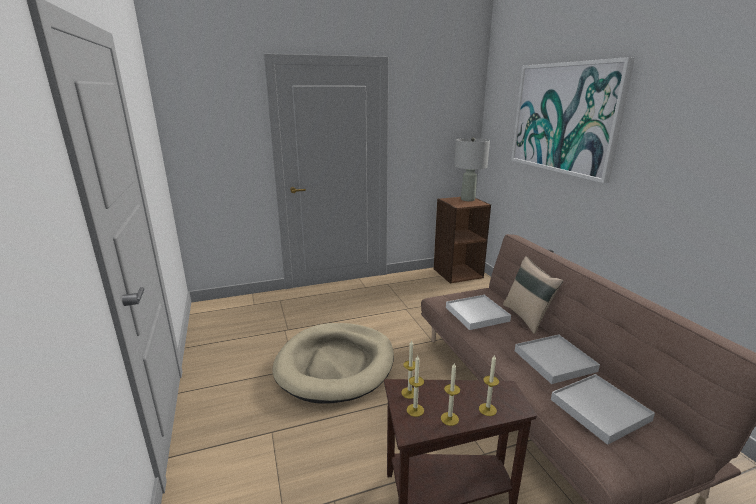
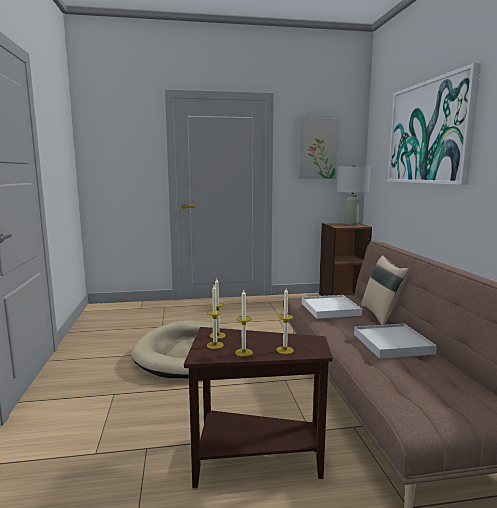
camera: 10 degrees right, 10 degrees down
white tray [551,374,655,445] -> none
none -> picture [298,118,338,179]

